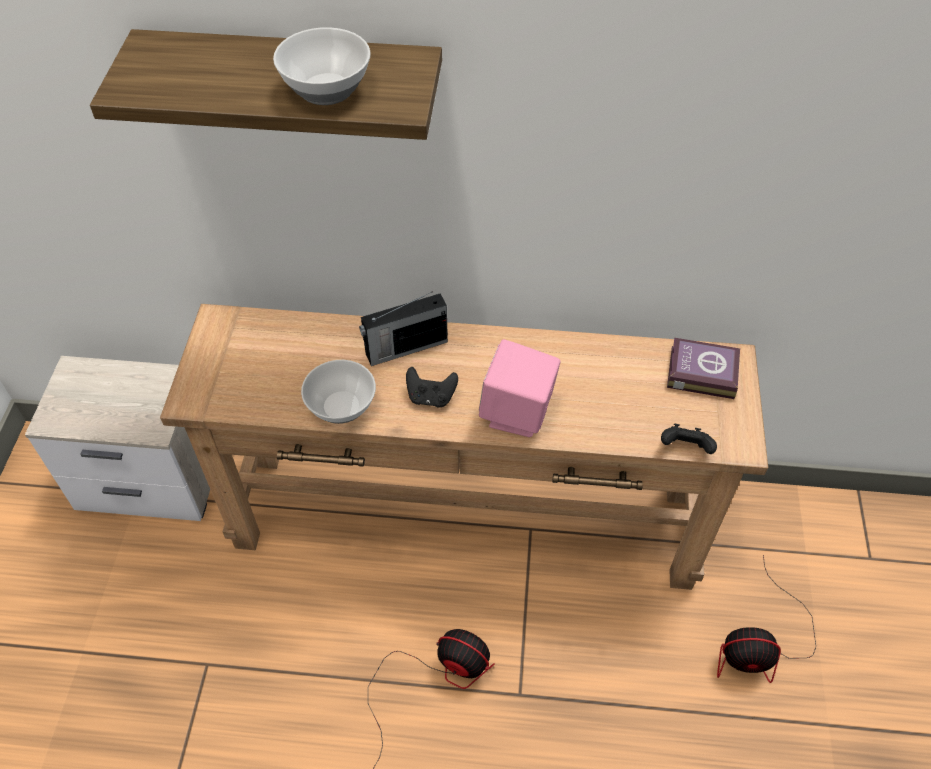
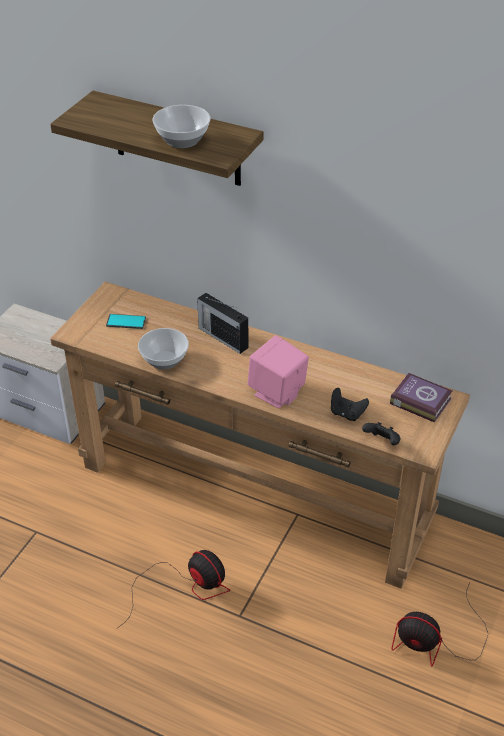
camera: 20 degrees right, 10 degrees down
radio [359,291,448,366] -> radio turned 45 degrees clockwise [197,293,248,354]
black game controller [406,367,458,408] -> black game controller moved to [331,388,369,421]
none -> phone [106,314,146,329]

